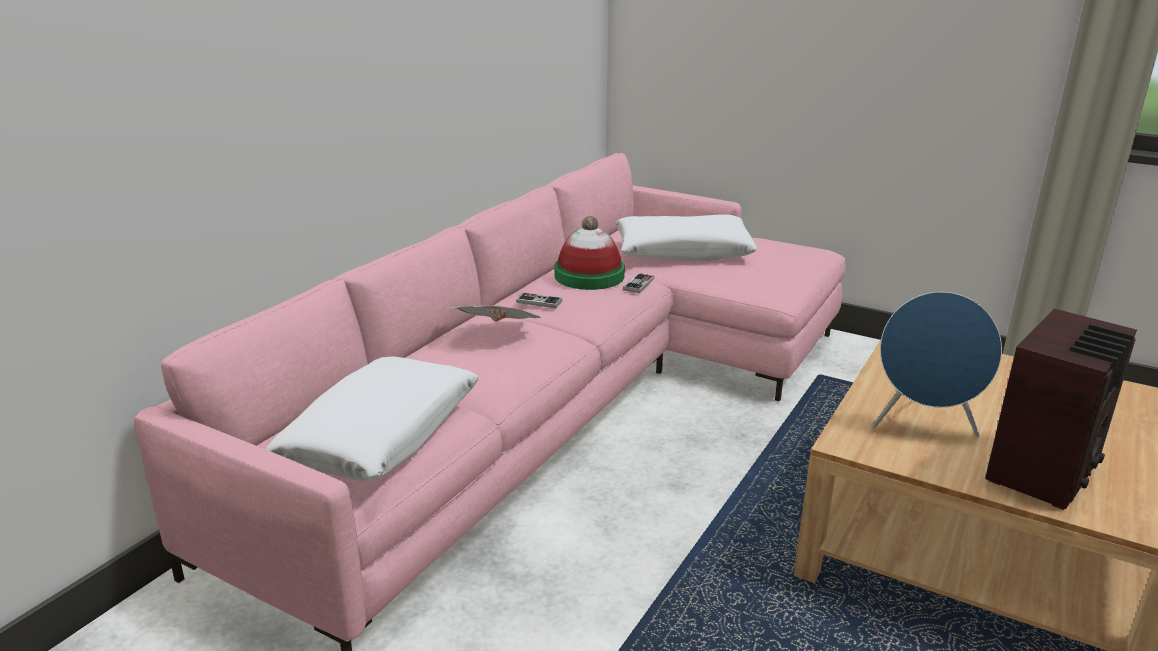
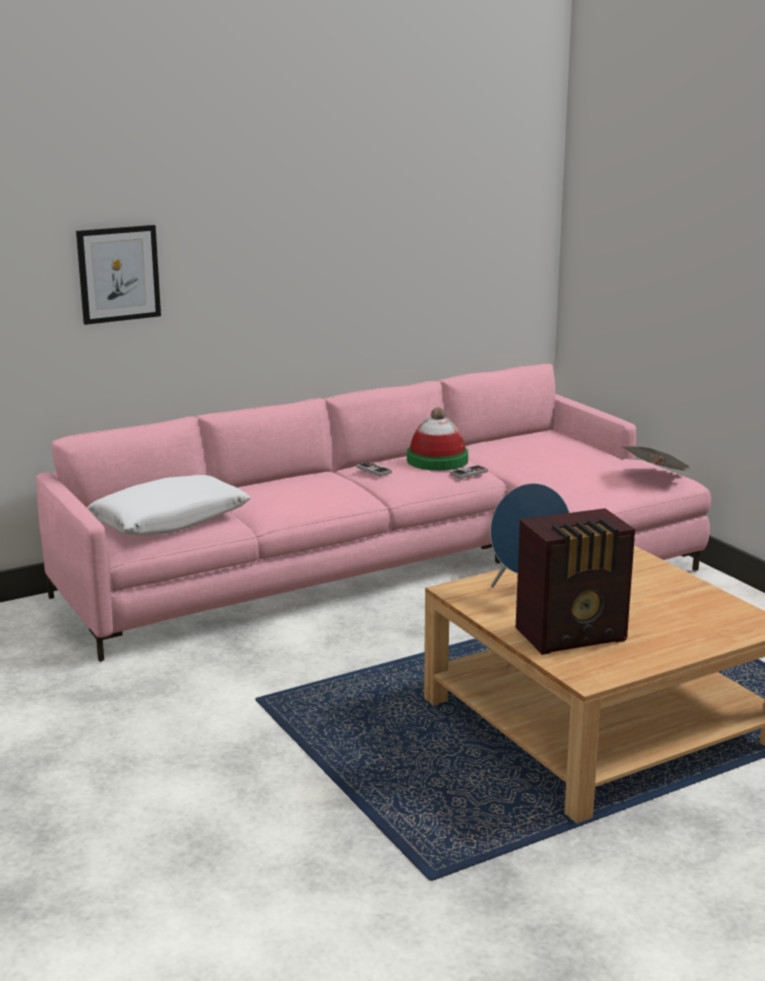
camera: 30 degrees right, 5 degrees down
newspaper [451,305,541,322] -> newspaper moved to [622,446,689,470]
white pillow [616,214,757,261] -> none
none -> picture [76,225,161,325]

